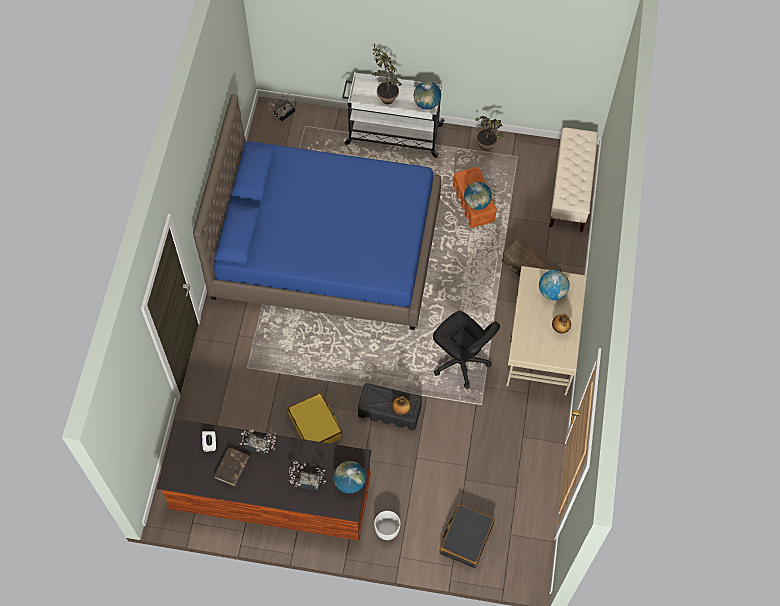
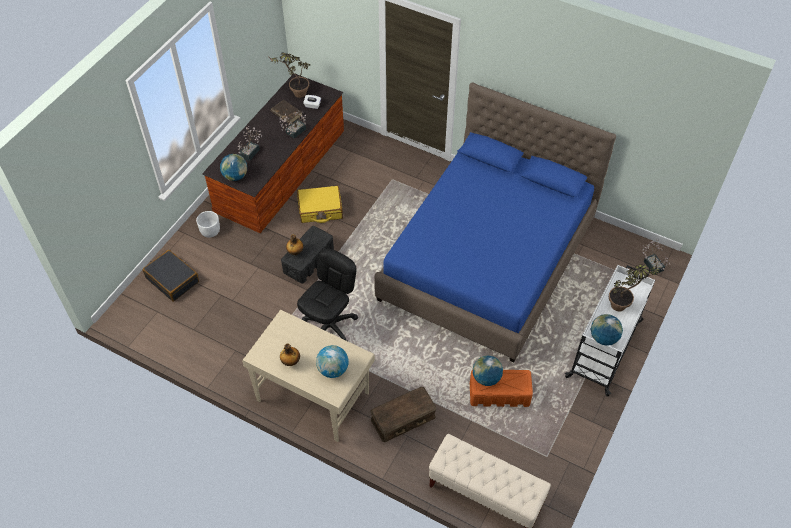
camera: 110 degrees right, 10 degrees down
black office chair [433,311,500,389] -> black office chair turned 150 degrees clockwise [297,248,358,341]
potted plant [476,116,504,151] -> potted plant moved to [267,53,310,98]

